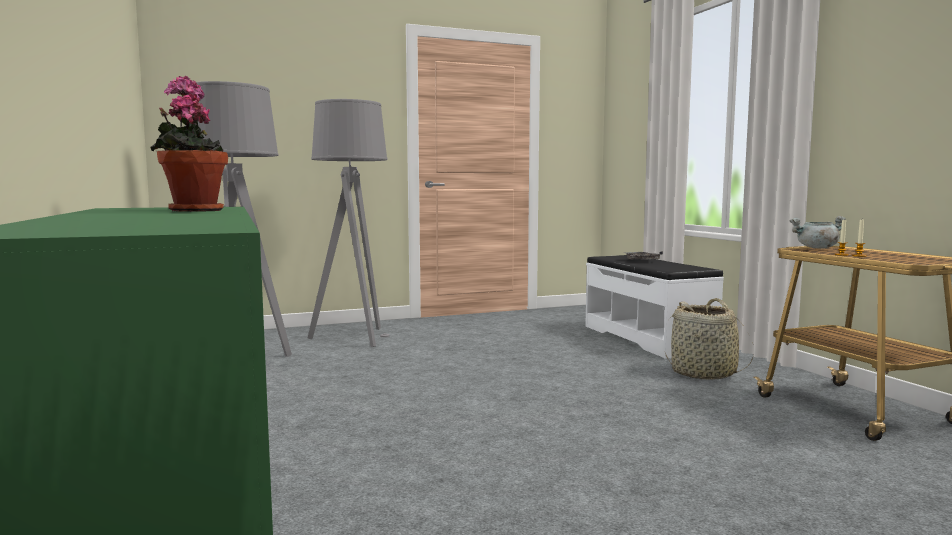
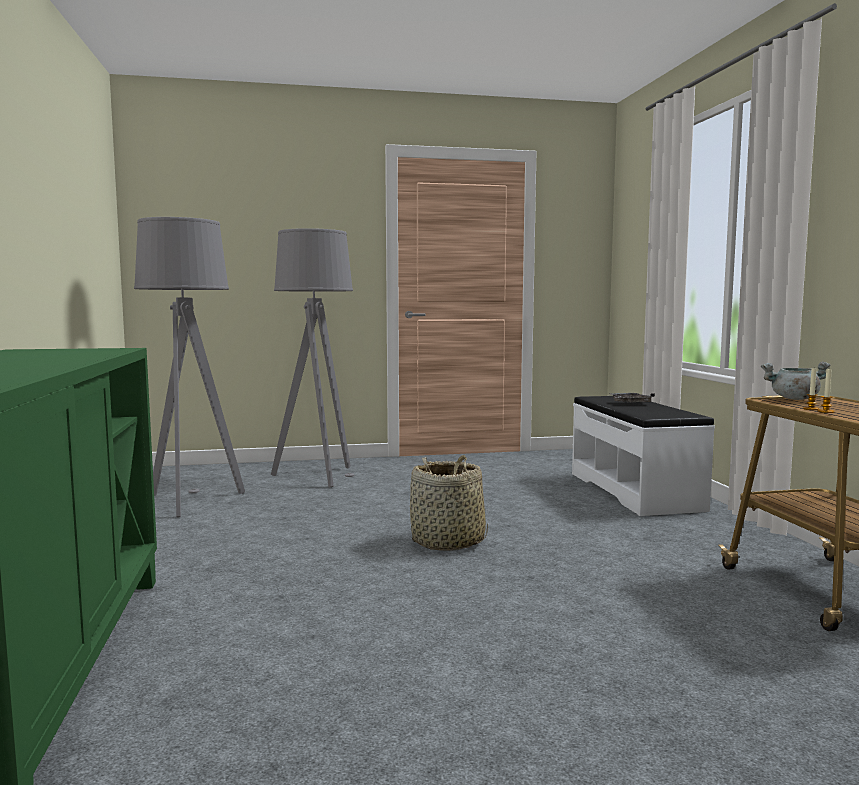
camera: 10 degrees right, 0 degrees up
potted plant [151,76,228,212] -> none
basket [665,298,754,380] -> basket moved to [410,455,488,551]

